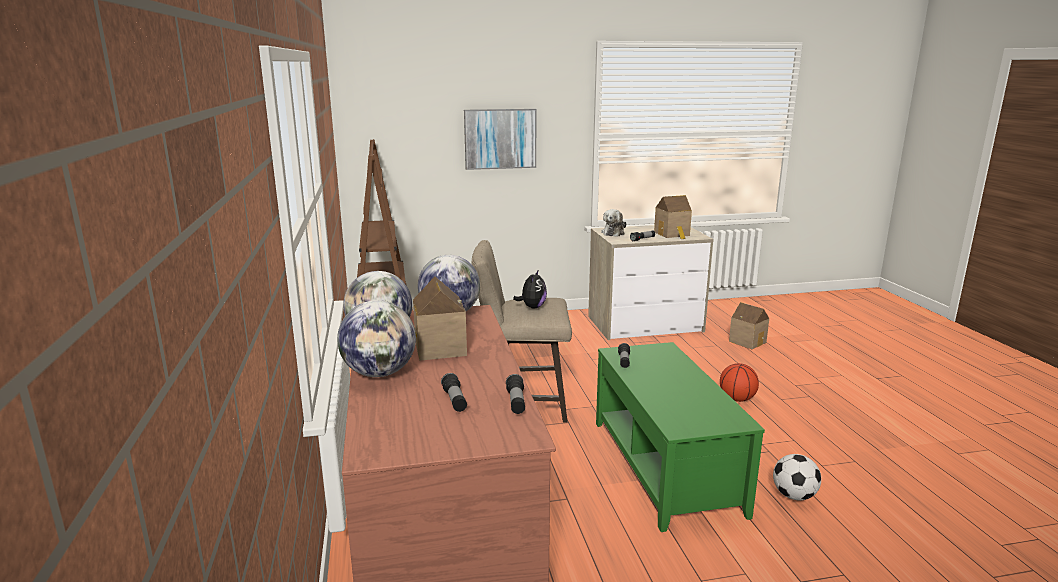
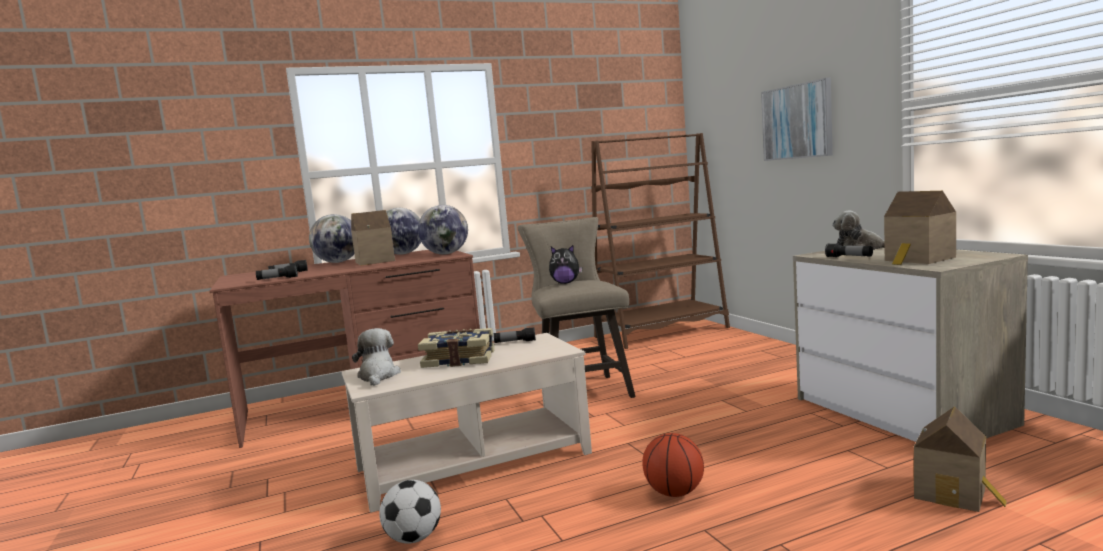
camera: 80 degrees right, 10 degrees down
green coffee table [596,342,765,532] -> beige coffee table [341,333,592,513]
none -> plush toy [352,328,401,386]
none -> book [418,328,494,368]

